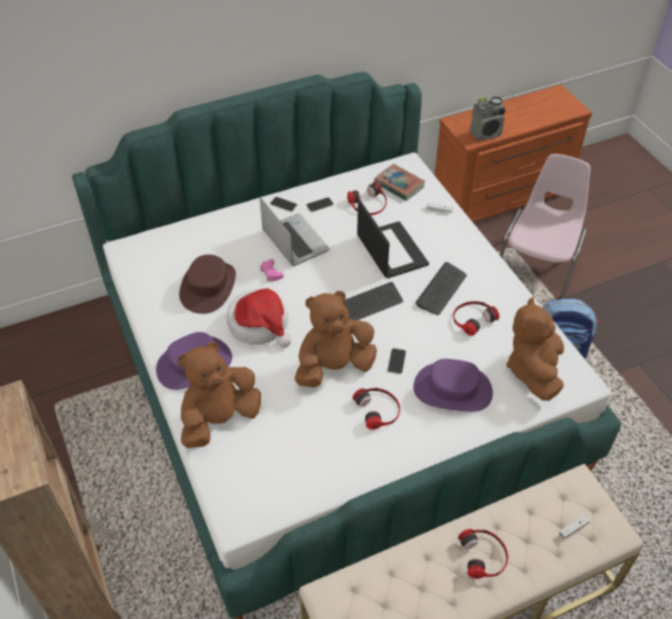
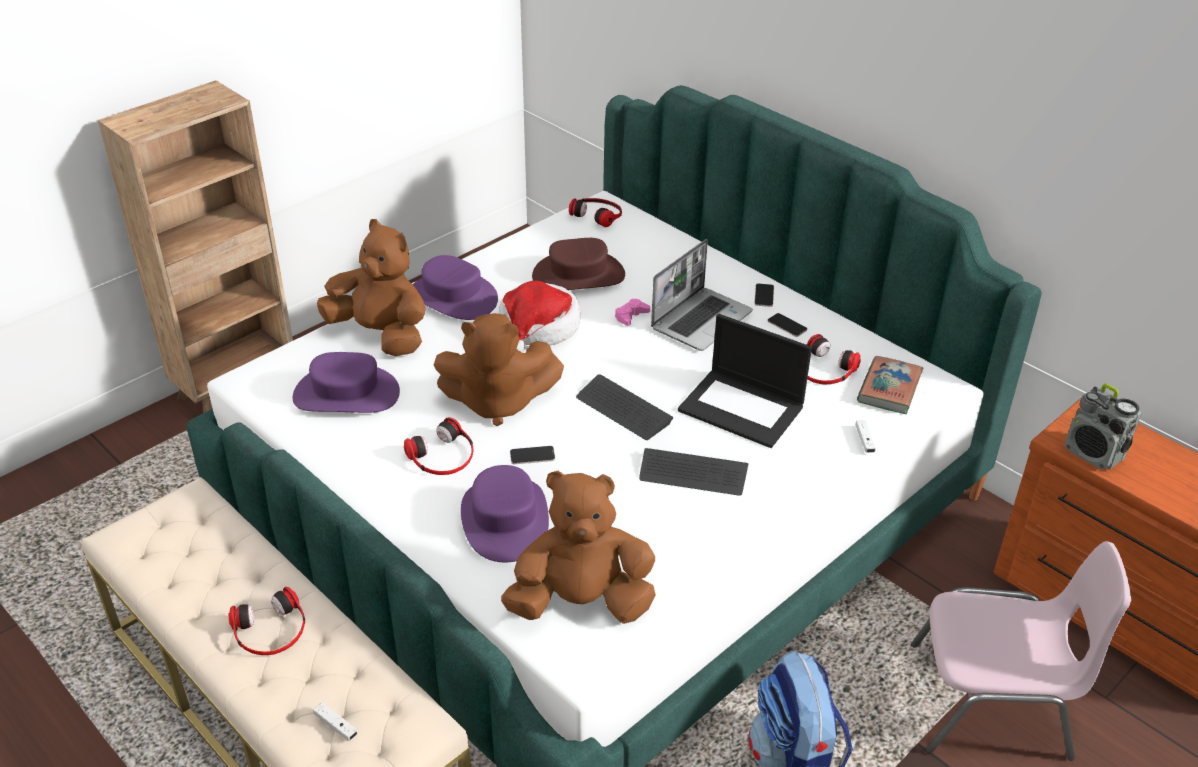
camera: 70 degrees right, 10 degrees down
brown plush toy [294,291,377,387] -> brown plush toy turned 135 degrees clockwise [433,313,564,426]
laptop [357,200,429,279] -> laptop turned 75 degrees clockwise [678,314,812,448]
headphones [453,301,499,336] -> headphones moved to [569,198,622,227]
none -> purple hat [293,352,400,413]

